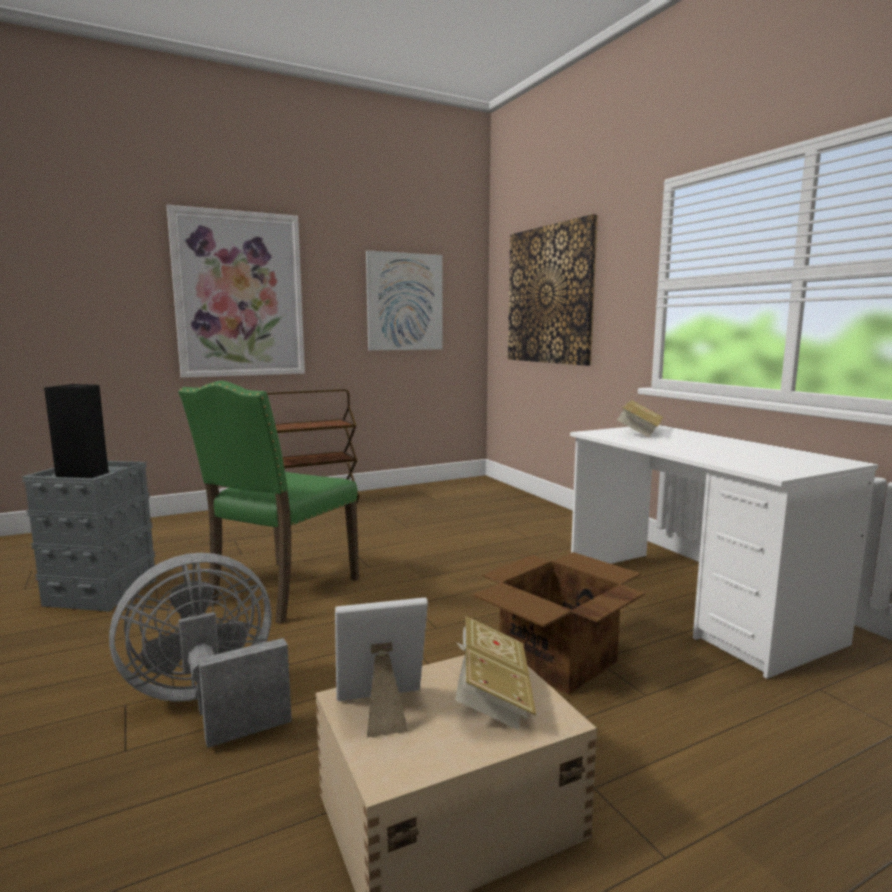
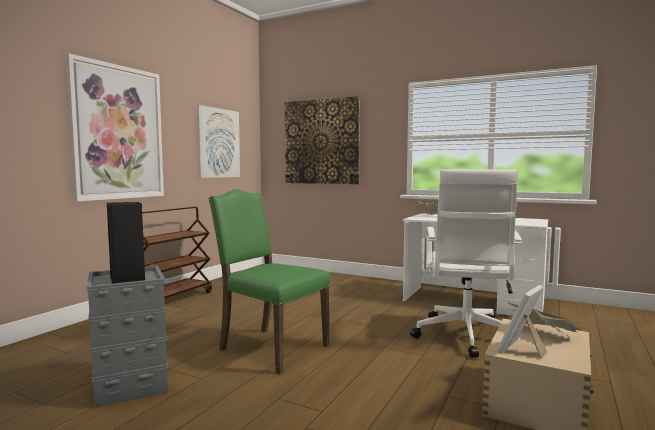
camera: 35 degrees left, 5 degrees down
grey fan [109,553,292,748] -> none
green chair [178,381,359,624] -> green chair turned 135 degrees clockwise [208,189,330,374]
cardboard box [473,552,645,695] -> white office chair [410,170,522,358]

